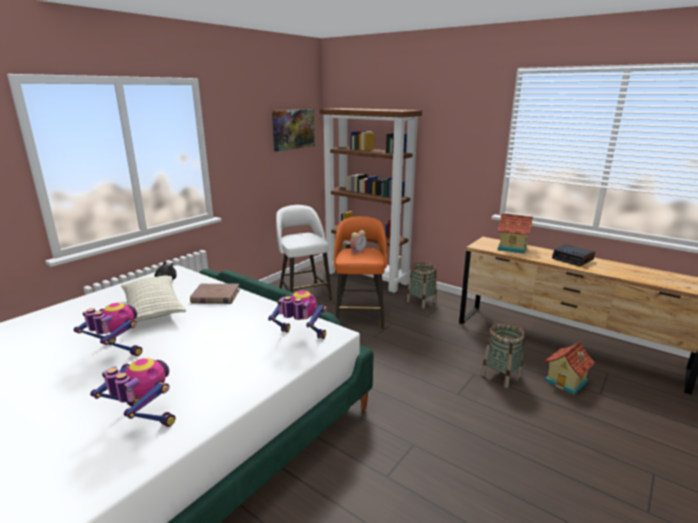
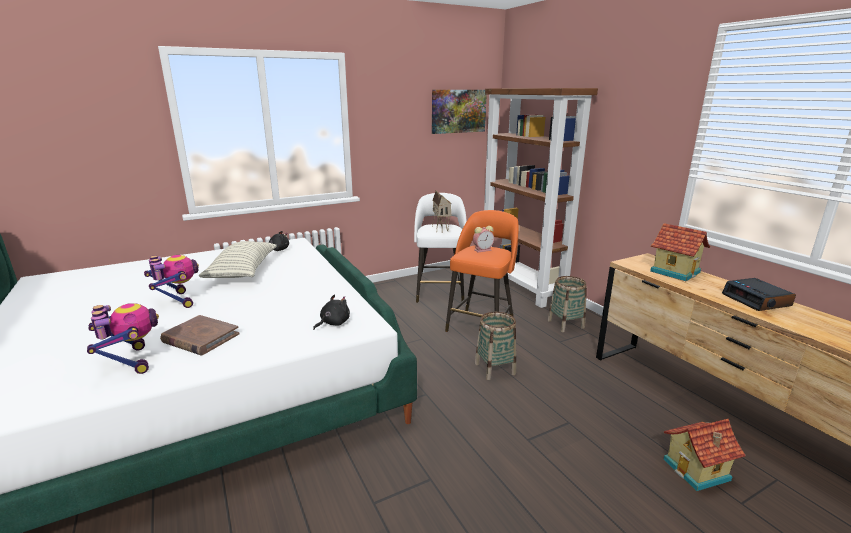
camera: 25 degrees right, 0 degrees up
brown book [190,284,240,304] -> brown book moved to [160,315,240,355]
toy robot [268,291,327,339] -> black plush toy [313,294,350,330]
basket [481,323,525,388] -> basket moved to [475,312,516,380]
none -> toy house [432,190,452,233]

